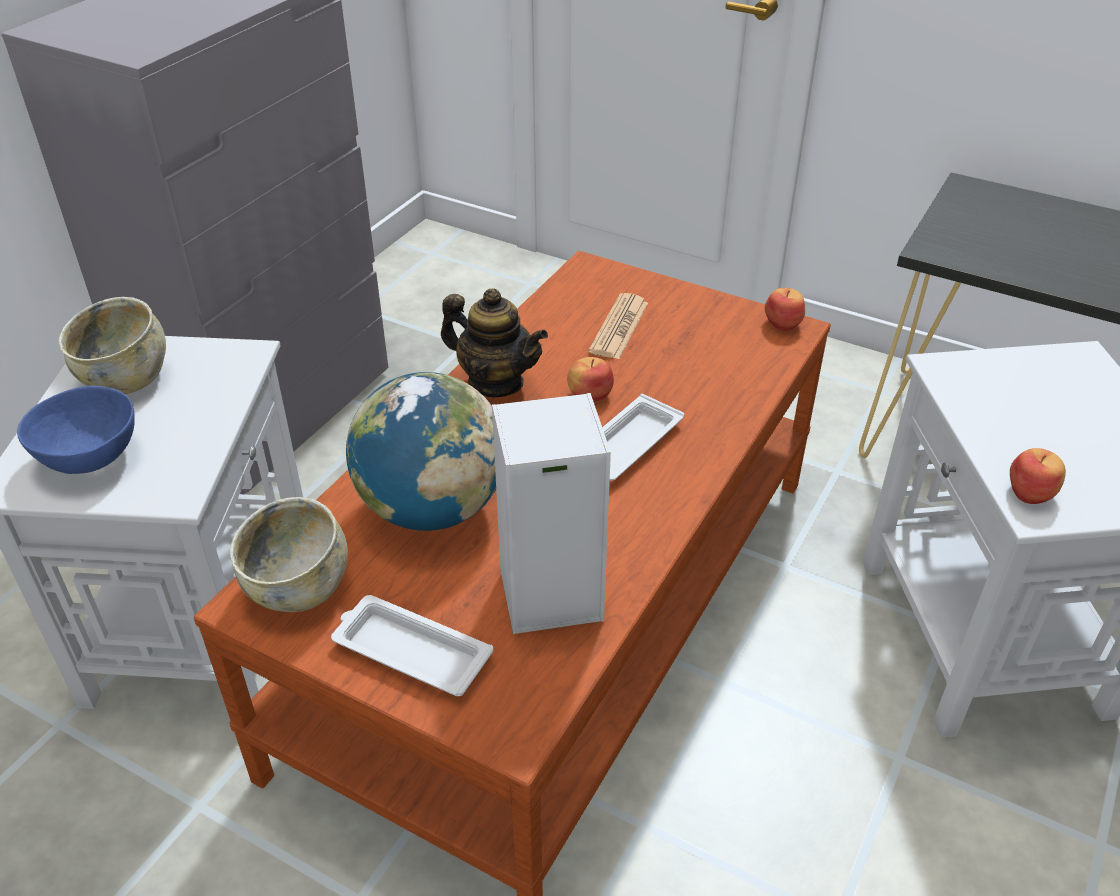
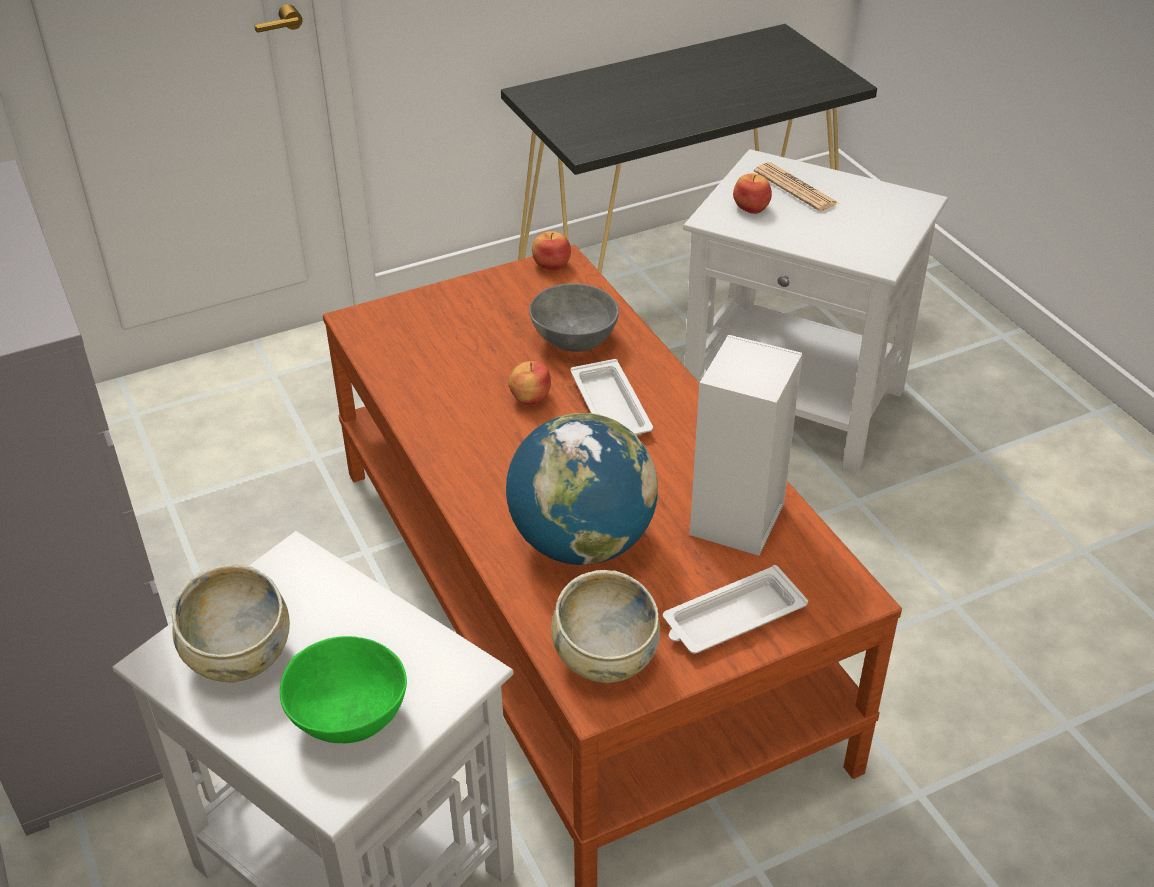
camera: 55 degrees left, 0 degrees up
blue bowl [17,385,135,474] -> green bowl [280,636,407,743]
teapot [441,288,548,397] -> none
newspaper [589,293,648,359] -> newspaper moved to [754,162,838,211]
apple [1010,448,1066,504] -> apple moved to [733,174,772,214]
none -> grey bowl [529,283,619,352]

